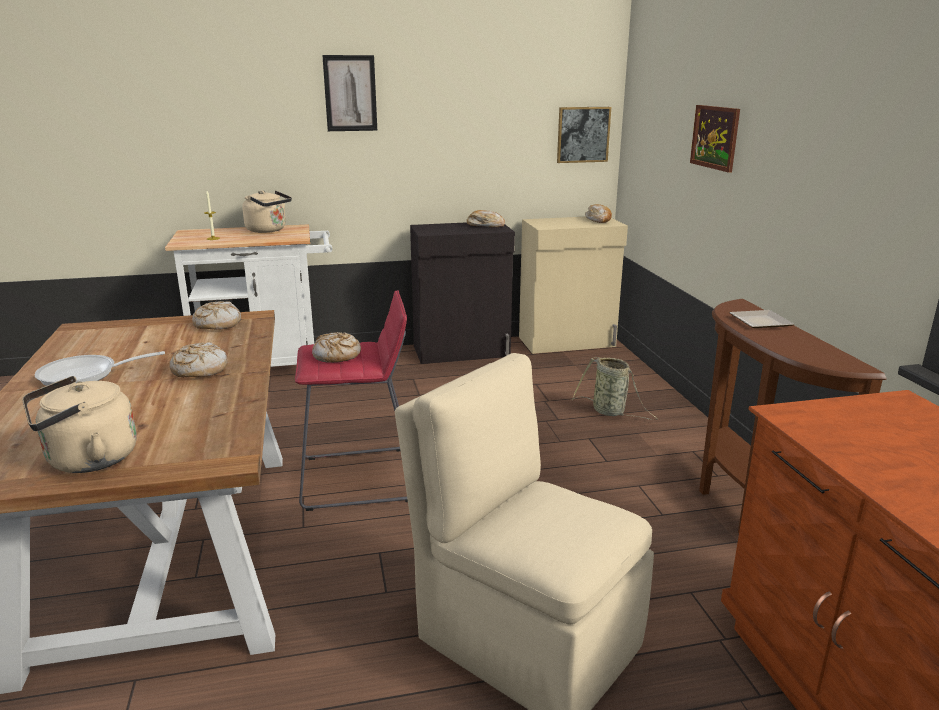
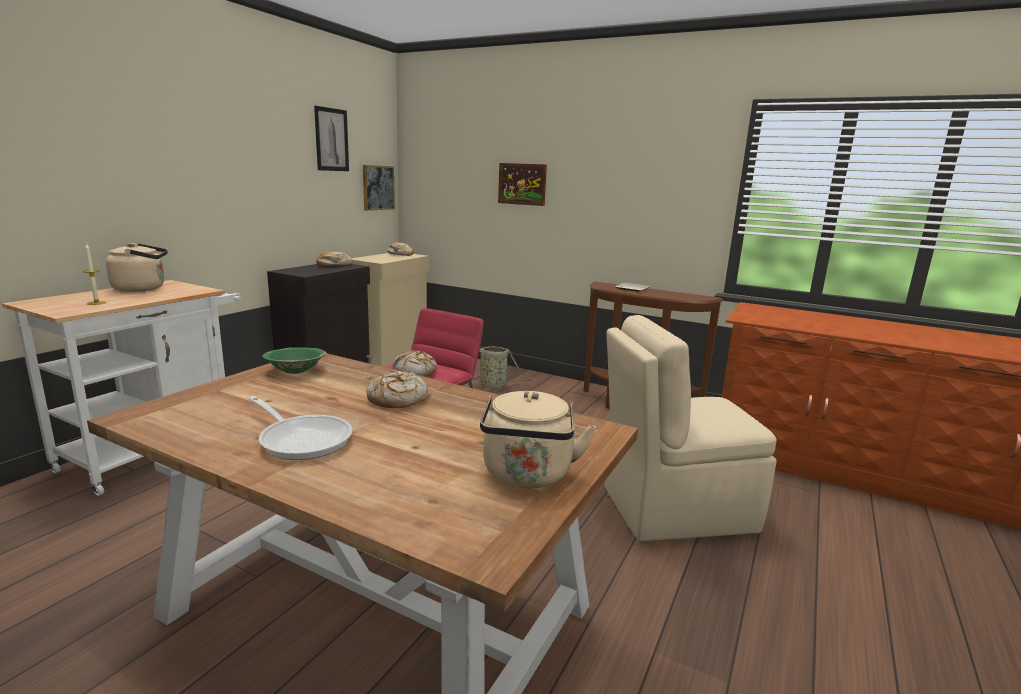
camera: 50 degrees left, 5 degrees down
frying pan [34,351,165,386] -> frying pan turned 75 degrees counterclockwise [249,396,353,460]
bread [192,301,241,330] -> green bowl [262,347,326,374]
picture [322,55,377,131] -> picture moved to [314,106,349,171]

